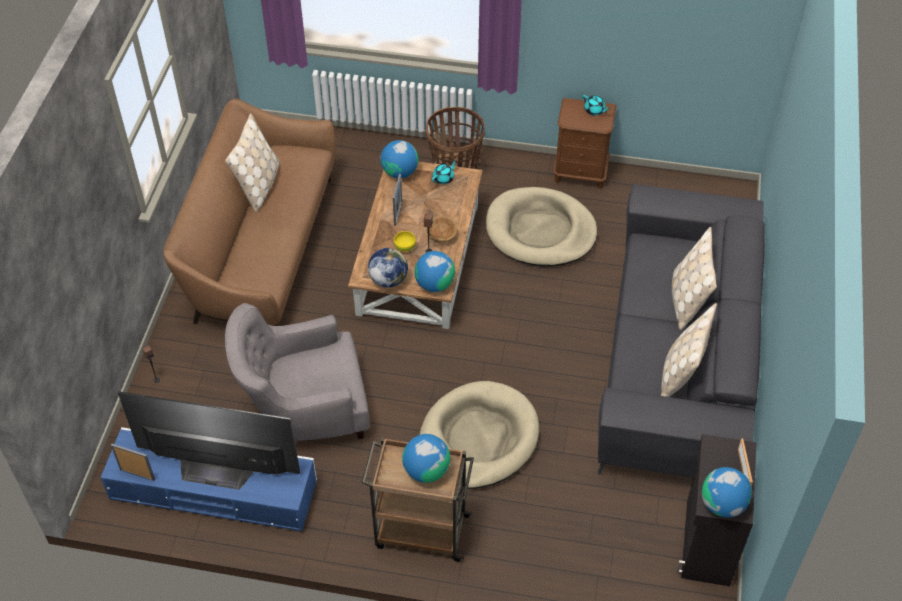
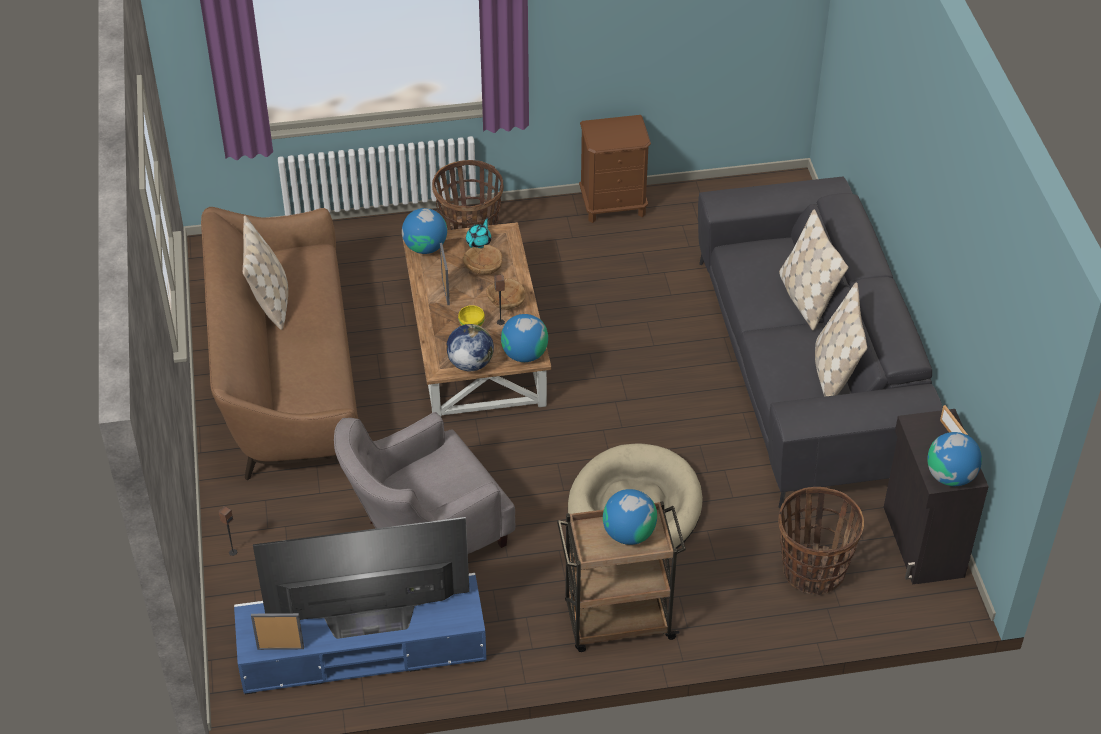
camera: 20 degrees left, 5 degrees down
beige dog bed [486,187,597,267] -> none
turquoise teapot [582,95,610,115] -> none
none -> brown bowl [463,245,502,275]
none -> basket [778,487,864,595]

